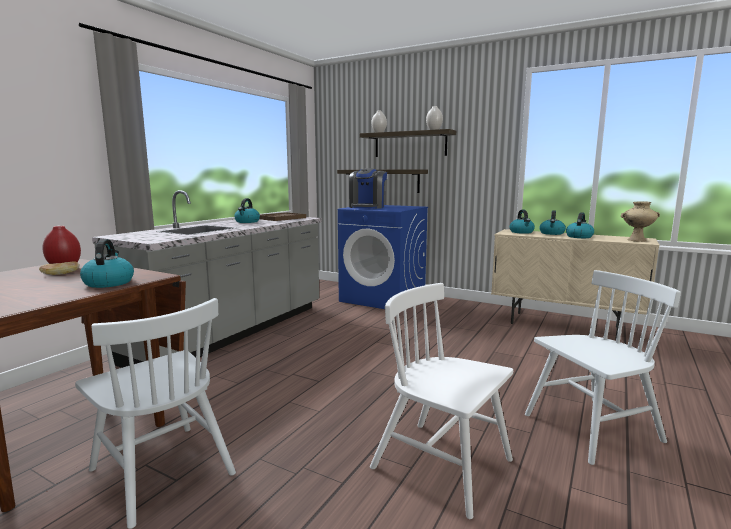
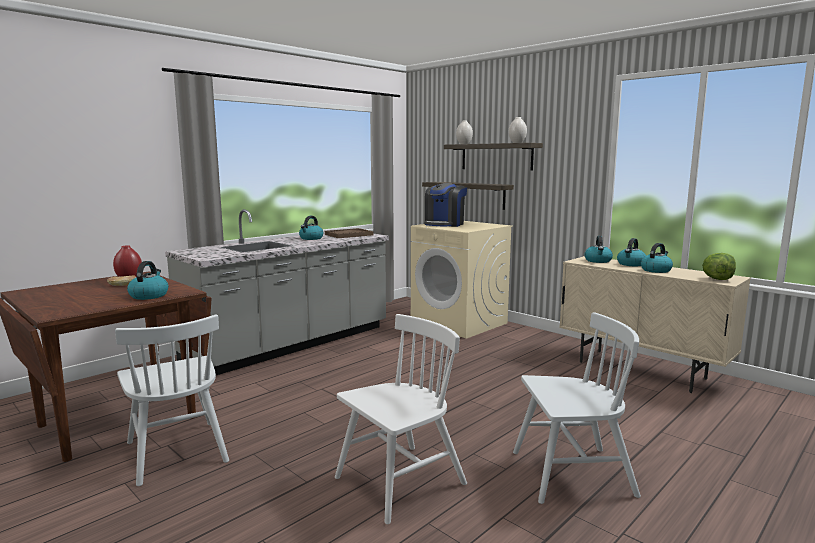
camera: 15 degrees right, 0 degrees up
blue washing machine [338,205,428,309] -> beige washing machine [411,221,513,339]
white chair [370,283,513,519] -> white chair turned 90 degrees clockwise [335,314,467,524]
beige vase [621,201,660,242] -> lettuce [702,253,736,280]

